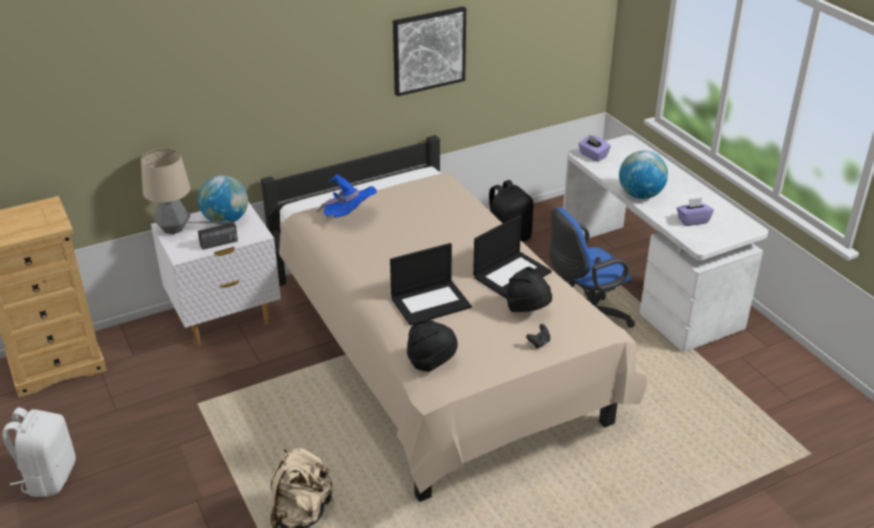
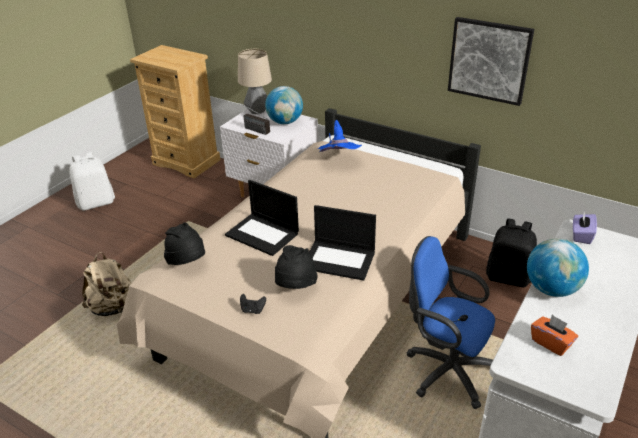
camera: 60 degrees right, 0 degrees up
purple tissue box [677,198,714,226] -> orange tissue box [531,315,578,356]

